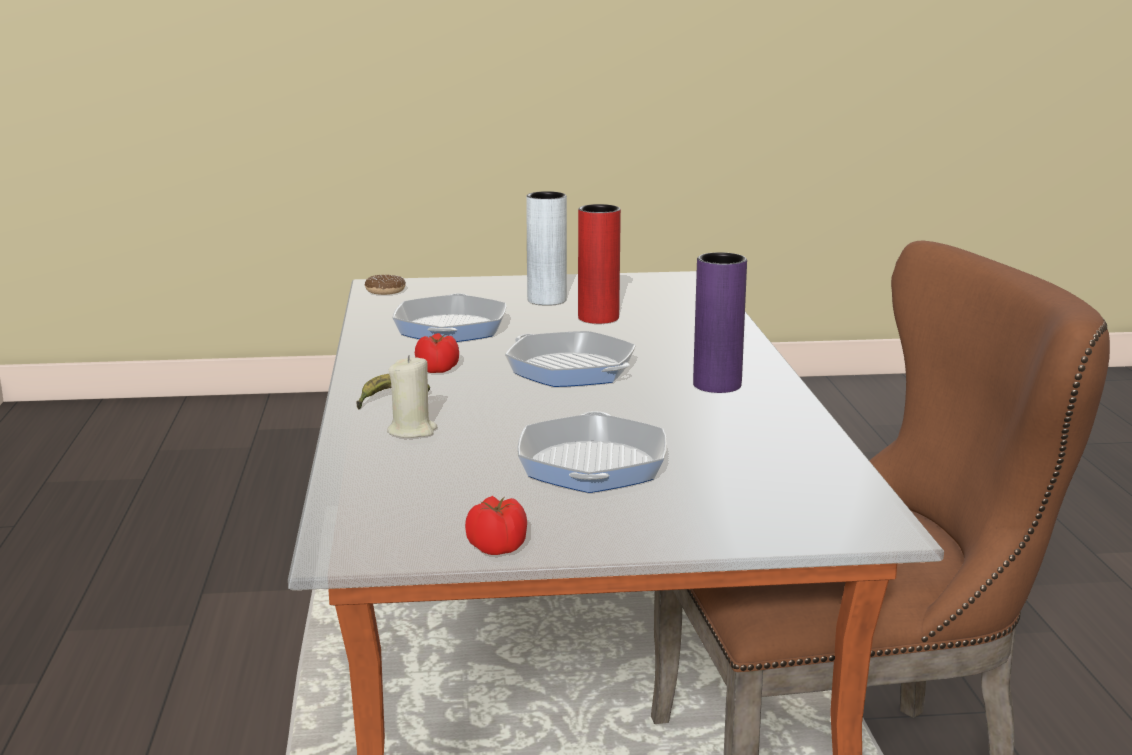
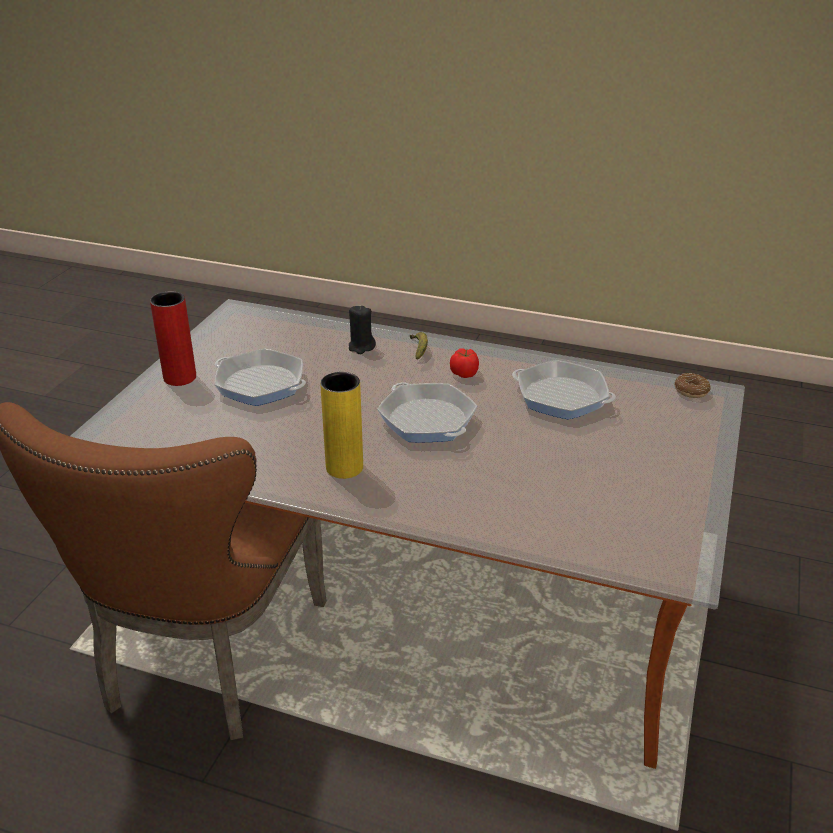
camera: 115 degrees right, 15 degrees up
beige candle [387,355,437,438] -> black candle [349,306,376,354]
tomato [465,496,527,555] -> none
frying pan [505,331,636,387] -> frying pan turned 105 degrees counterclockwise [377,382,478,442]
grey vase [526,191,567,305] -> none
red vase [578,204,621,324] -> red vase moved to [150,291,196,386]
purple vase [693,252,747,393] -> yellow vase [320,372,363,479]

